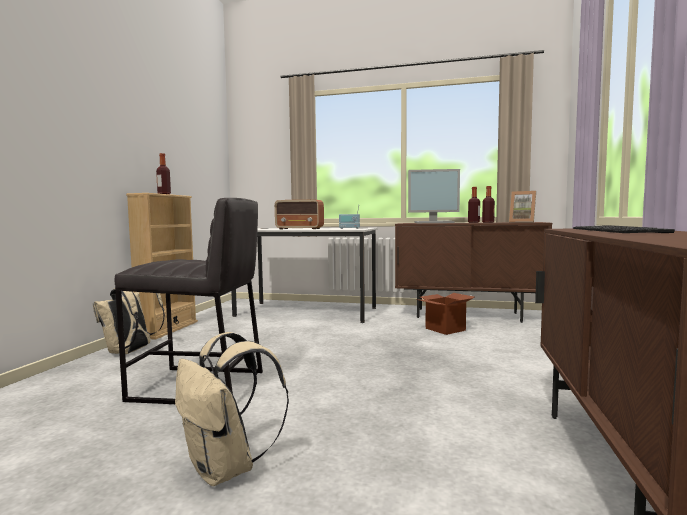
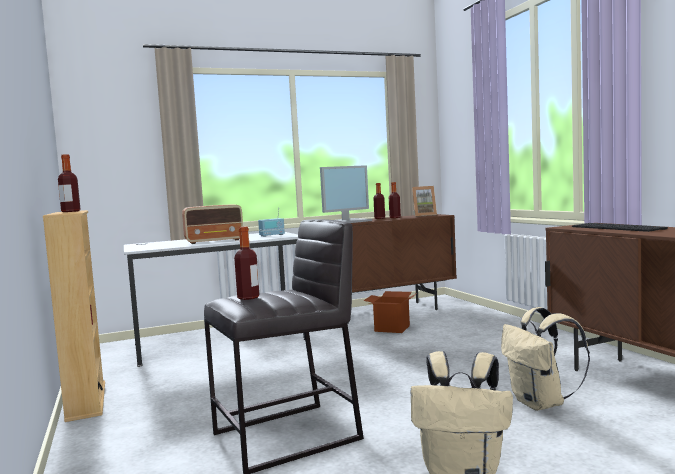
camera: 35 degrees left, 0 degrees up
beige backpack [93,288,165,354] -> beige backpack moved to [501,307,590,411]
none -> bottle [234,227,259,300]

